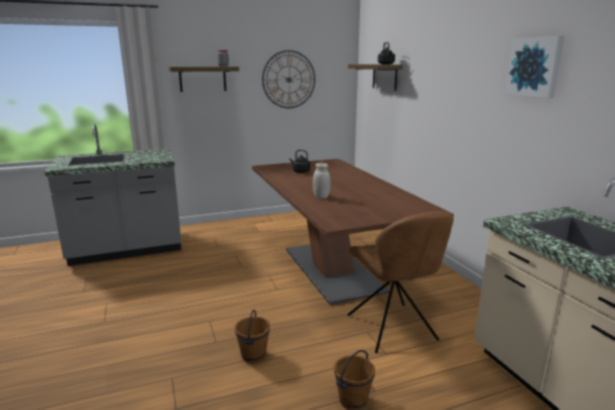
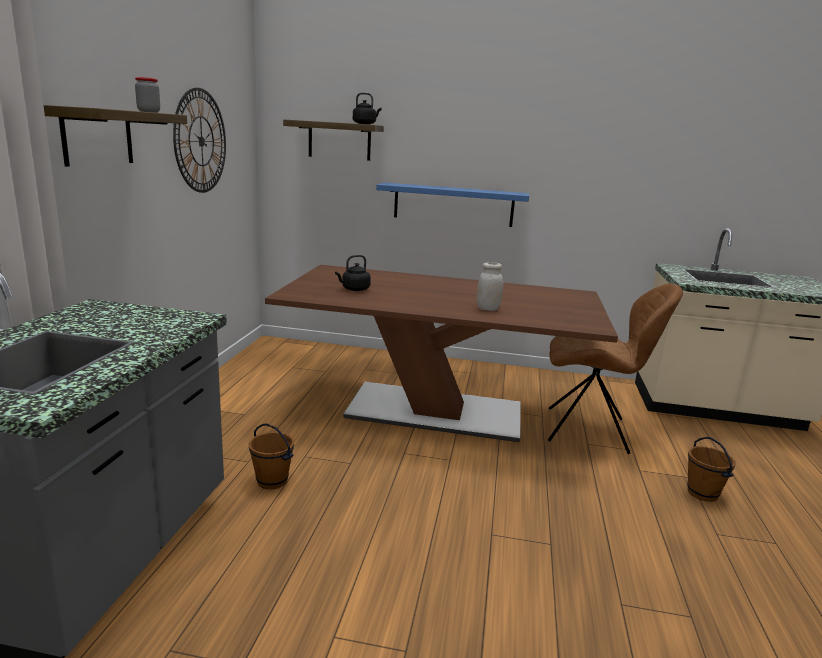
camera: 60 degrees left, 0 degrees up
brown bucket [234,309,270,363] -> brown bucket moved to [249,423,294,489]
picture [505,36,564,98] -> none
none -> blue shelf [376,182,529,227]

